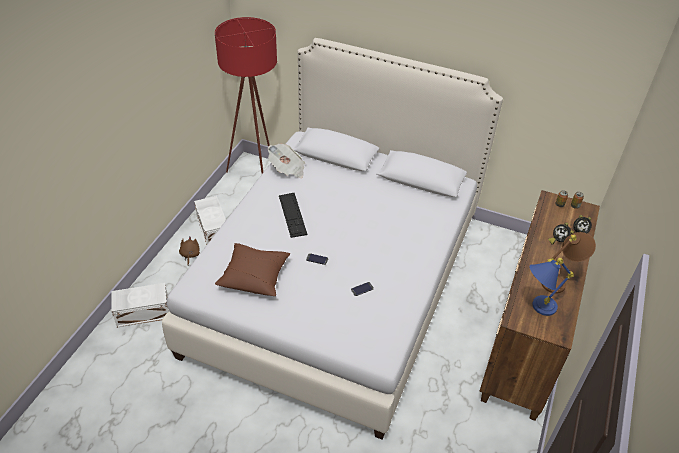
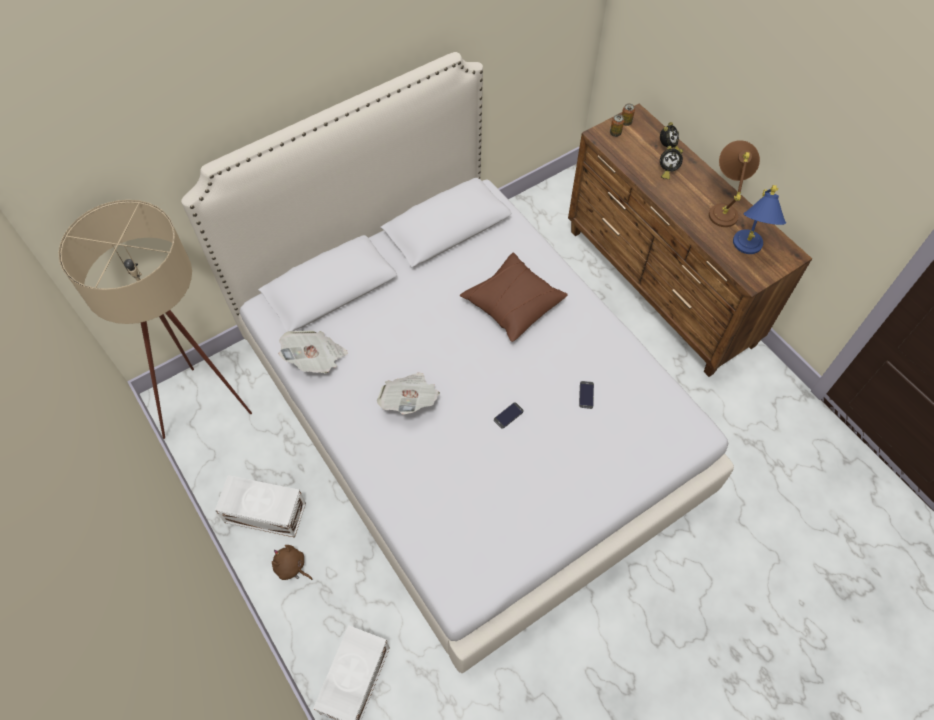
camera: 55 degrees left, 15 degrees up
red floor lamp [215,17,277,173] -> beige floor lamp [58,200,252,439]
brown pillow [215,243,290,296] -> brown pillow moved to [460,253,568,342]
keyboard [279,193,307,238] -> newspaper [377,372,440,415]

